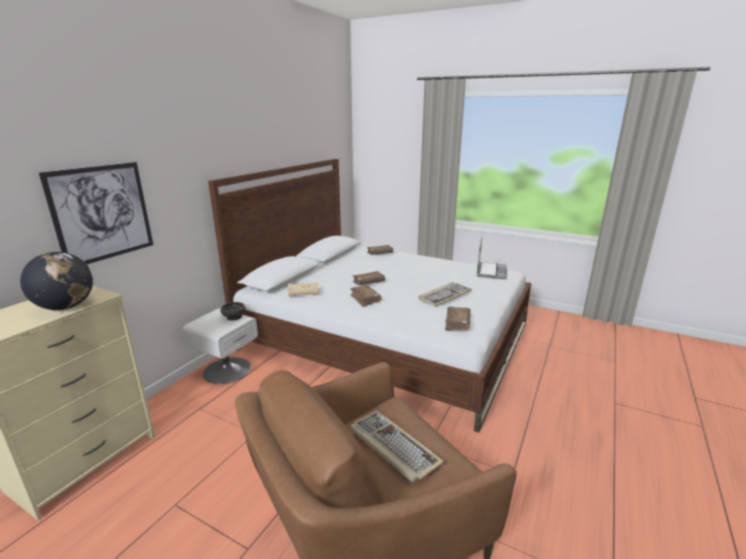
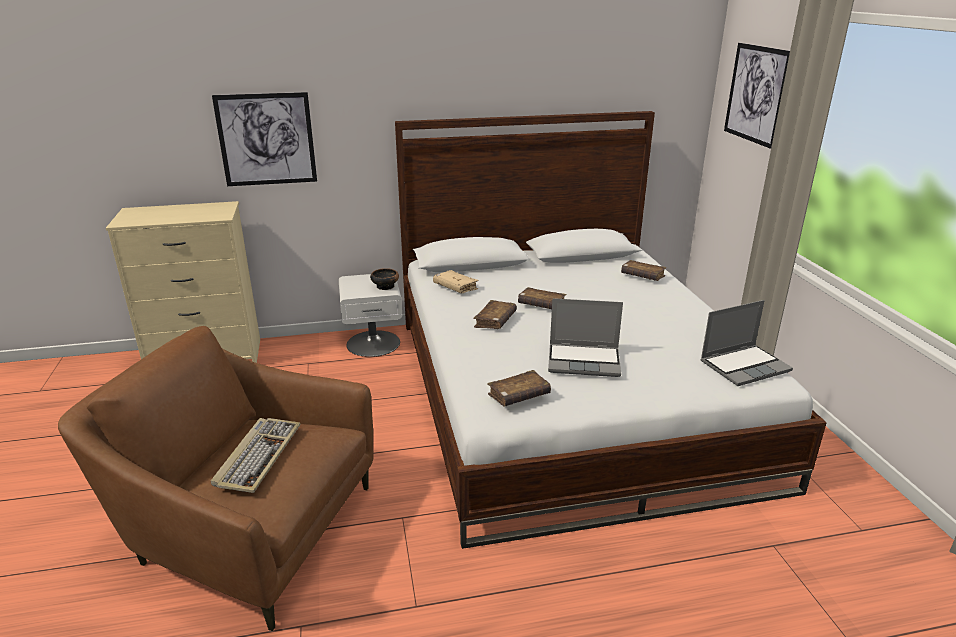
camera: 50 degrees right, 5 degrees up
globe [20,252,93,310] -> none
keyboard [418,282,472,307] -> laptop [548,298,623,377]
none -> picture [724,43,790,149]

